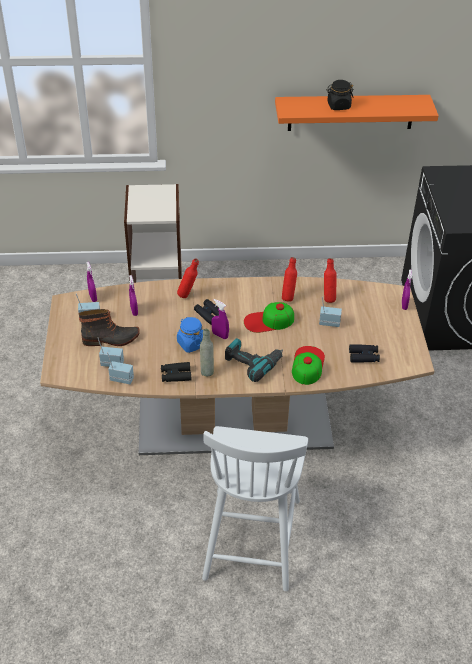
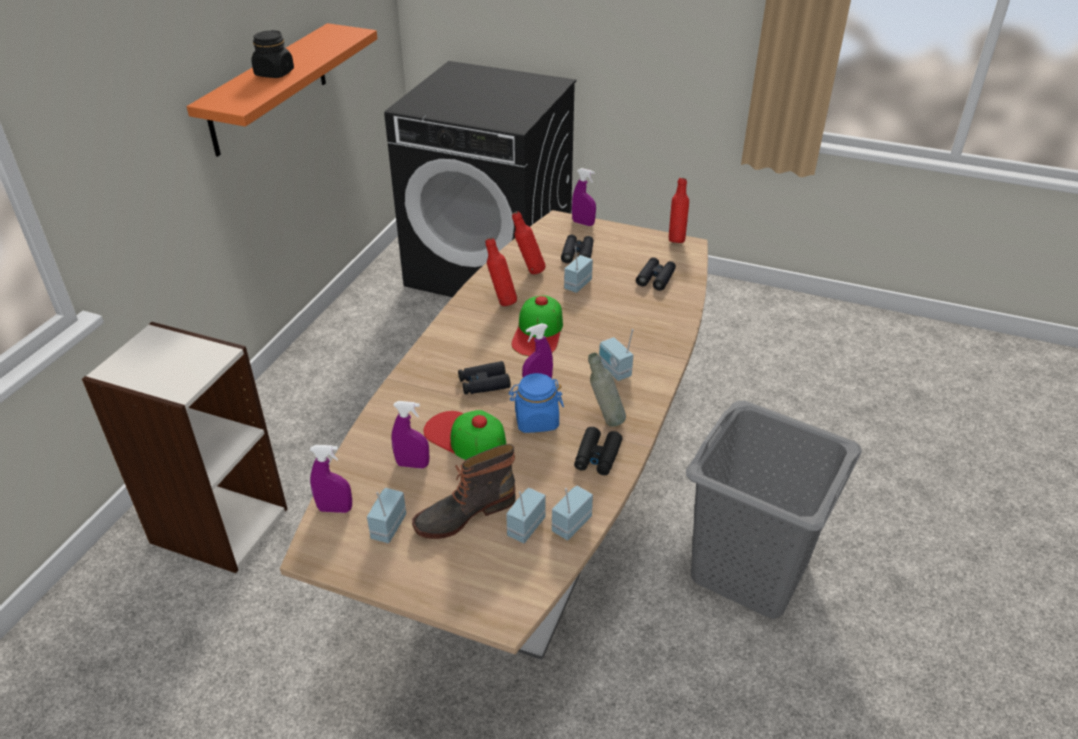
camera: 65 degrees left, 5 degrees down
boot [79,309,140,346] -> boot turned 135 degrees counterclockwise [412,444,516,539]
red bottle [177,258,199,298] -> red bottle moved to [669,178,689,243]
white chair [202,426,308,591] -> grey laundry basket [686,401,862,619]
power drill [225,338,283,382] -> radio [599,329,634,381]
cap [292,346,325,385] -> cap moved to [424,410,506,460]
none -> black binoculars [561,235,594,263]

